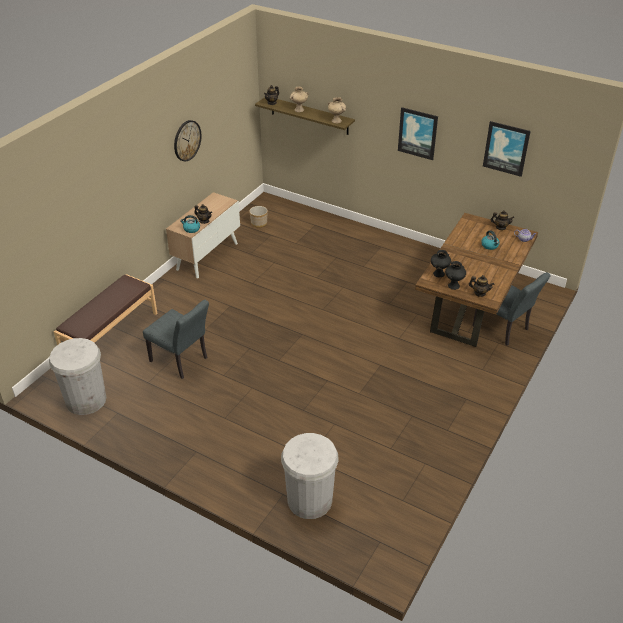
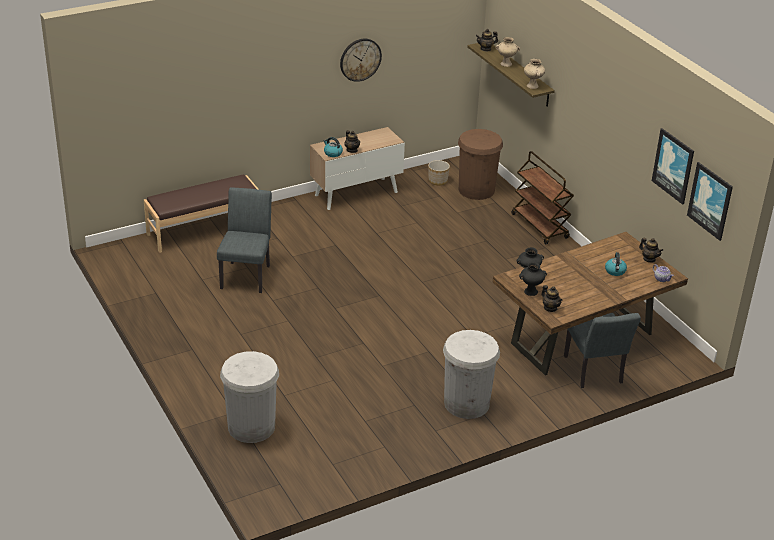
camera: 30 degrees right, 5 degrees down
white trash can [49,338,106,415] -> white trash can moved to [443,330,500,419]
grey chair [143,300,209,379] -> grey chair turned 150 degrees counterclockwise [217,187,272,293]
picture [398,107,438,160] -> picture moved to [687,162,733,241]
none -> brown trash can [458,129,503,200]
none -> brown cart [512,151,574,244]

